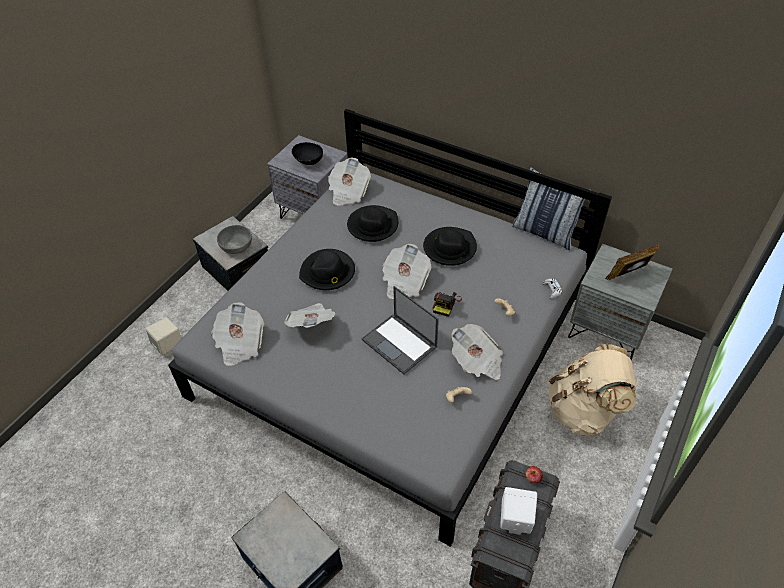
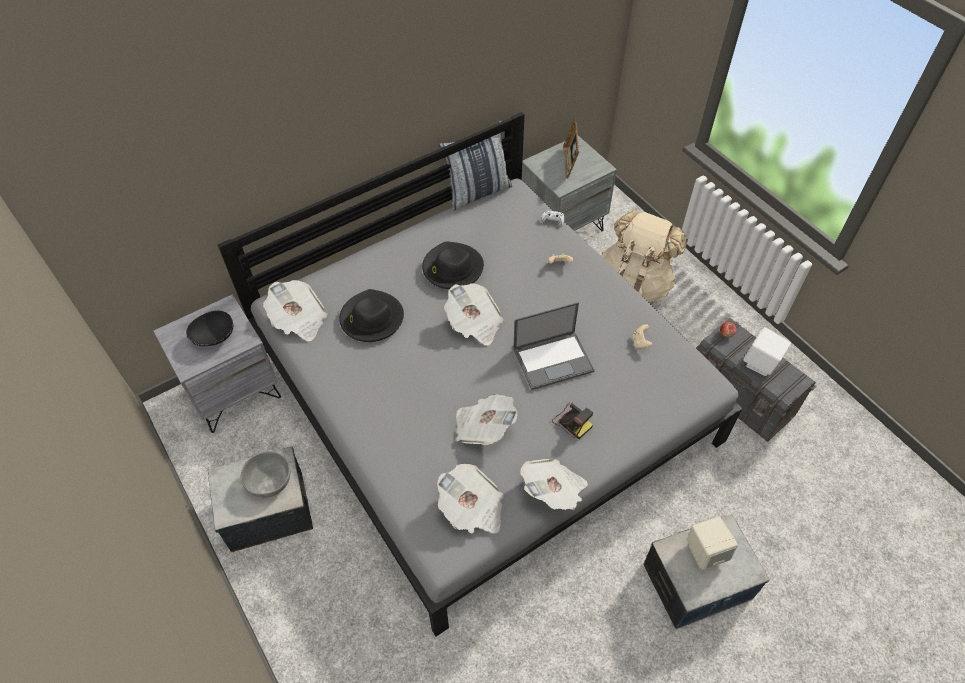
camera: 65 degrees left, 5 degrees up
beige speaker [146,317,181,357] -> beige speaker moved to [687,517,738,569]
black hat [299,249,355,290] -> none
camera [433,292,462,317] -> camera moved to [552,403,593,439]
newspaper [451,324,503,380] -> newspaper moved to [520,459,588,510]

